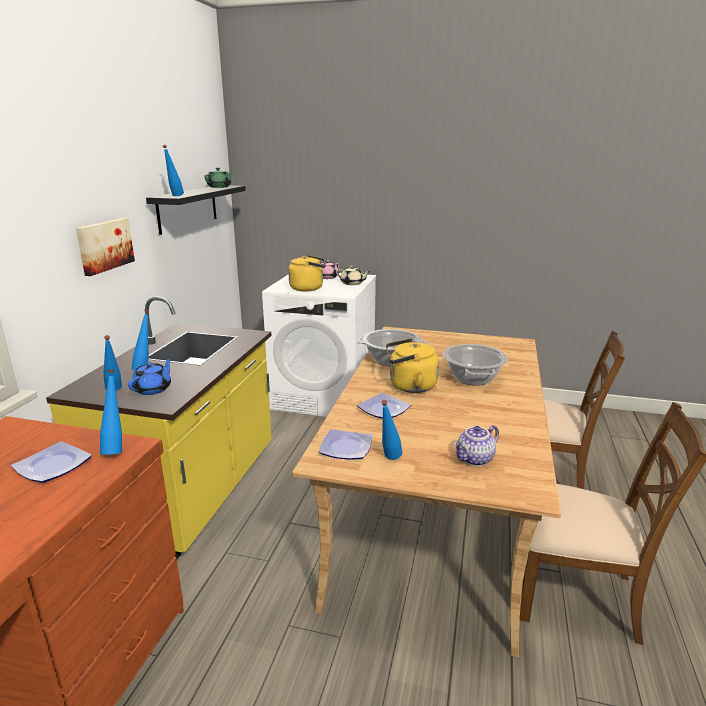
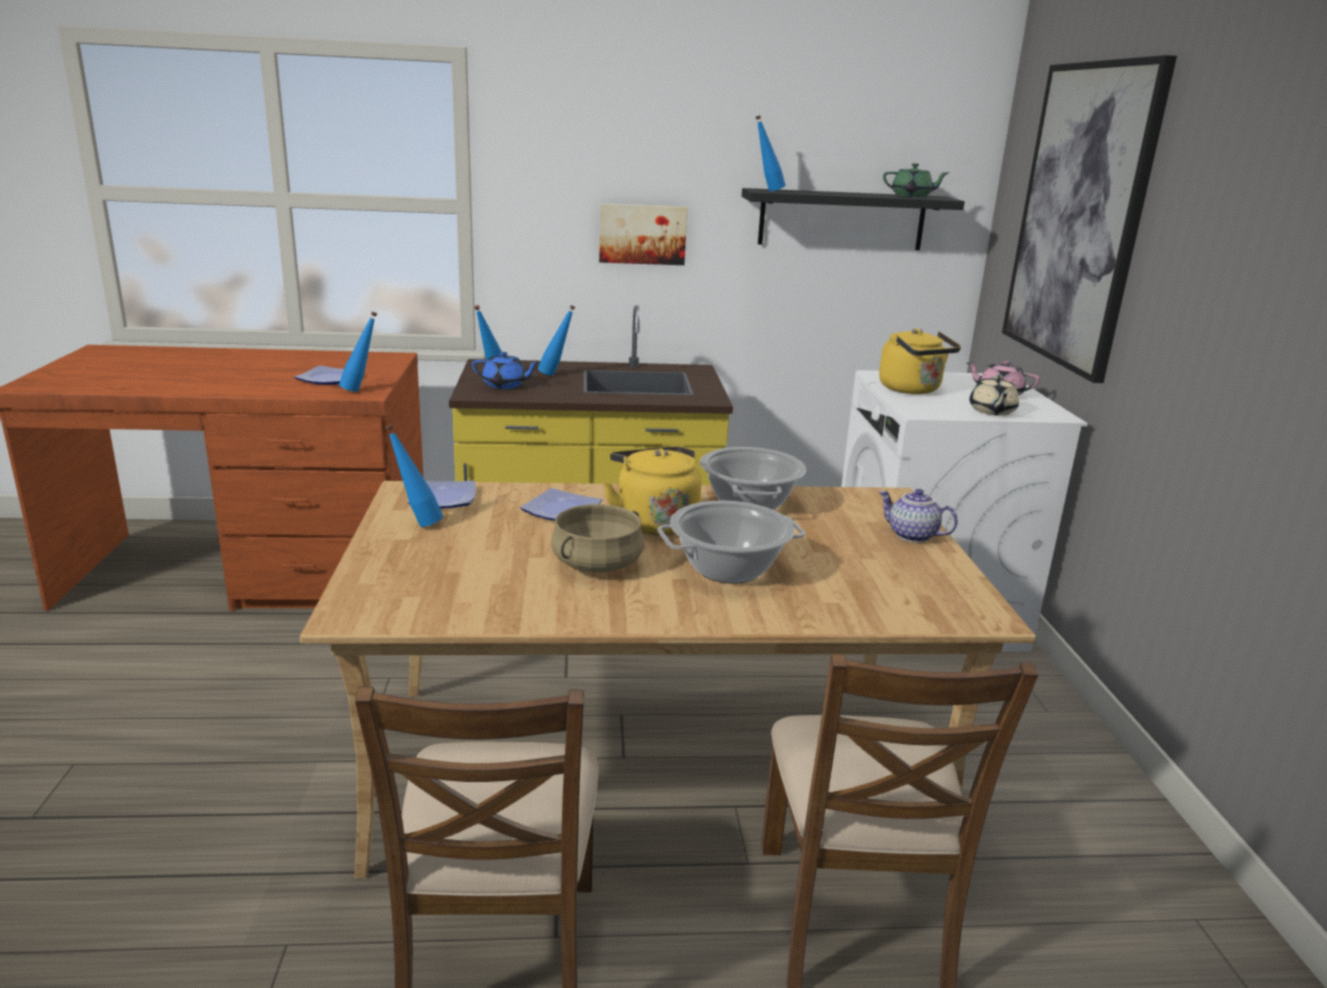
camera: 70 degrees right, 0 degrees up
teapot [453,425,499,466] -> teapot moved to [878,489,958,542]
none -> beige cooking pot [551,504,645,572]
none -> picture [1002,55,1177,383]

